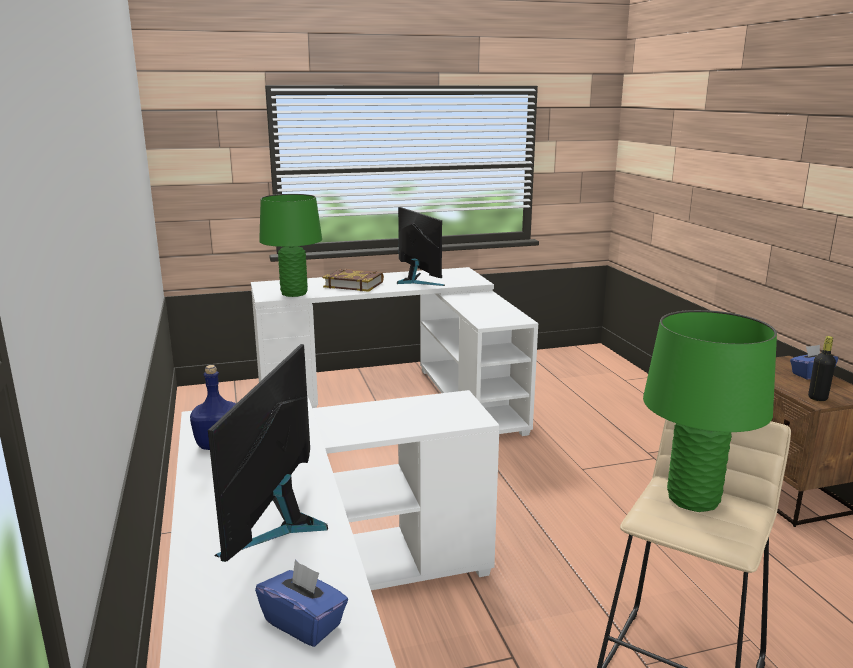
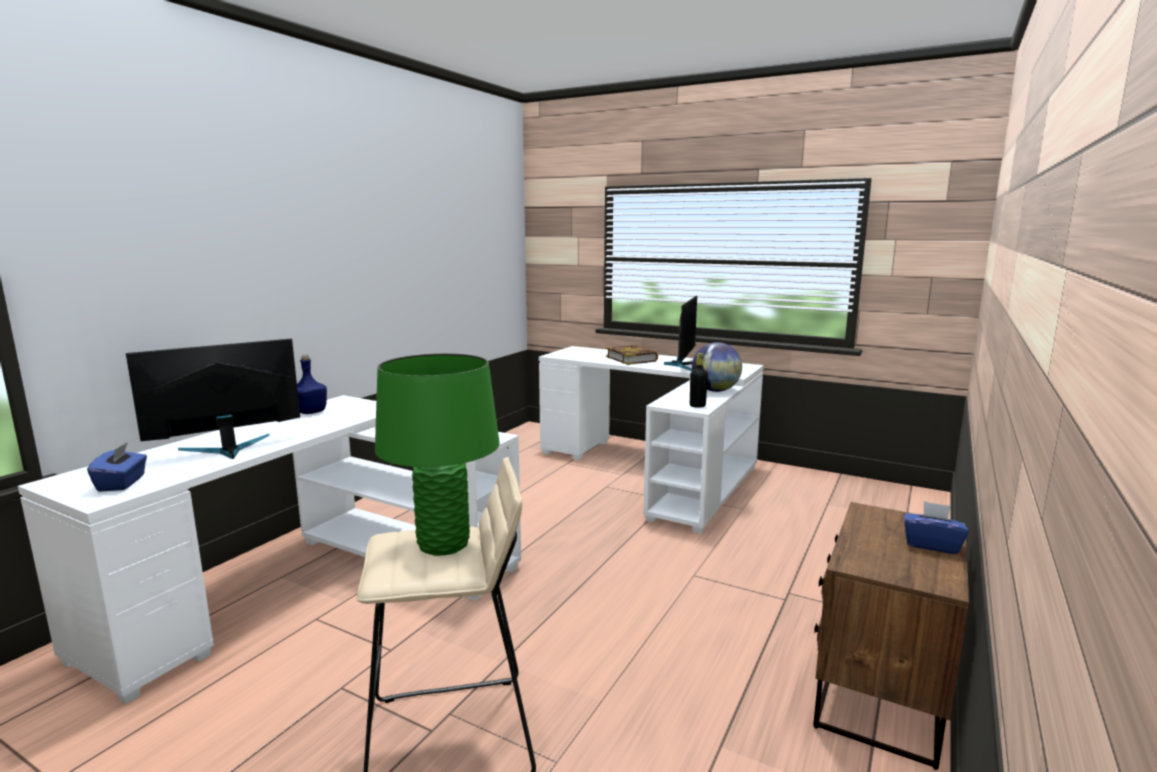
camera: 45 degrees right, 5 degrees down
green table lamp [259,194,322,297] -> none
black bottle [808,336,836,401] -> black bottle moved to [690,353,708,408]
none -> globe [692,342,742,392]

